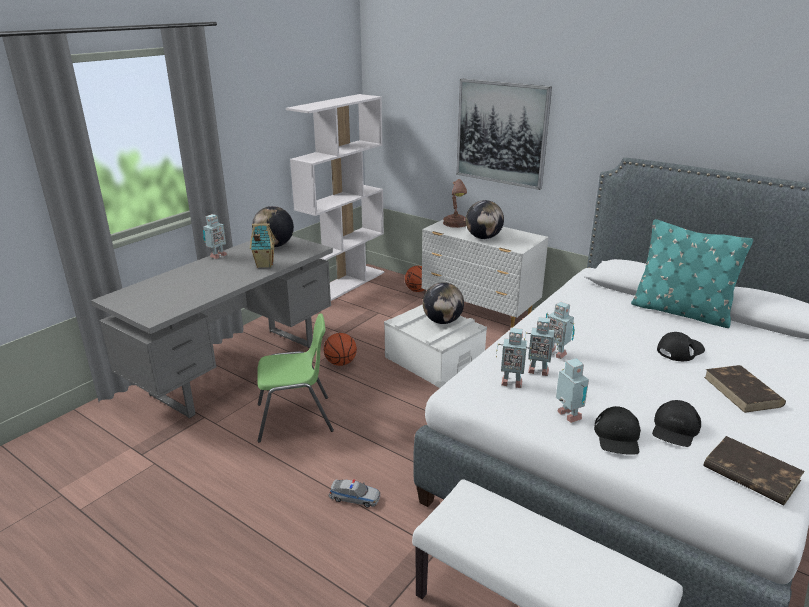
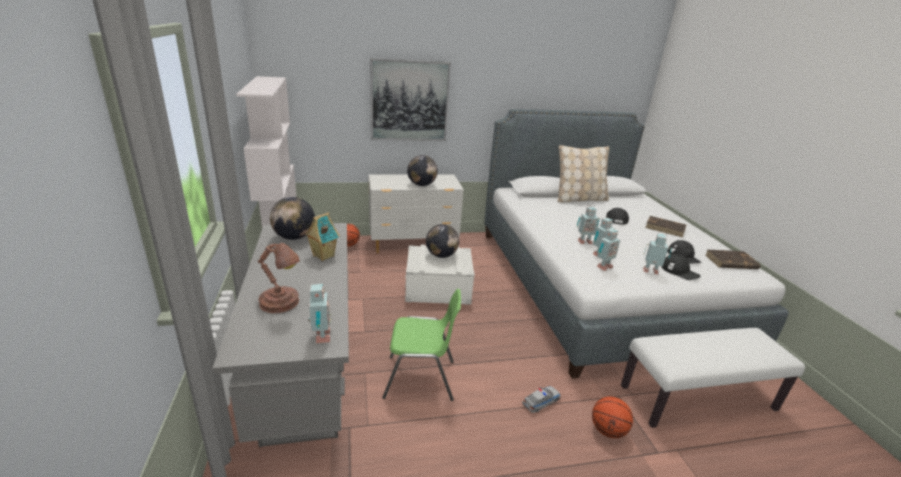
camera: 50 degrees left, 0 degrees up
toy robot [203,214,227,259] -> toy robot moved to [308,284,332,343]
green chair [257,313,334,443] -> green chair turned 60 degrees clockwise [382,289,461,401]
basketball [324,333,357,366] -> basketball moved to [592,397,633,438]
brown table lamp [443,179,467,228] -> brown table lamp moved to [258,243,300,313]
turquoise pillow [631,219,753,328] -> beige pillow [557,145,609,202]

